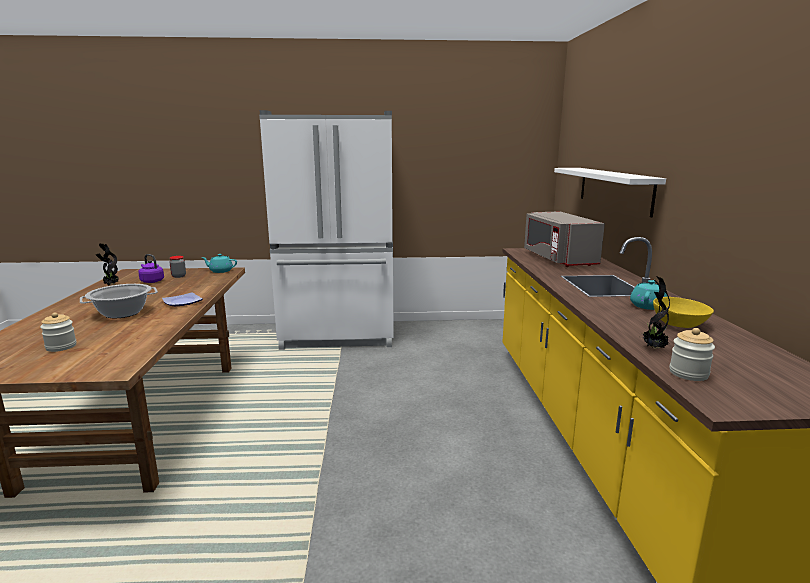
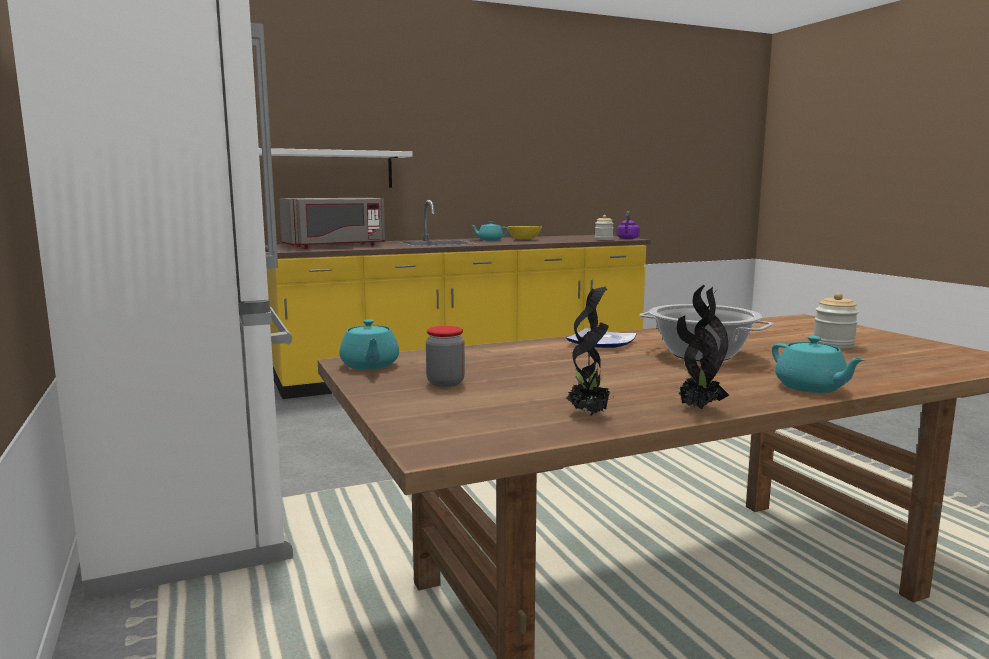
camera: 110 degrees left, 5 degrees down
purple kettle [138,254,164,283] -> purple kettle moved to [617,211,640,239]
potted plant [642,276,670,349] -> potted plant moved to [677,285,729,410]
none -> turquoise teapot [772,336,865,393]

